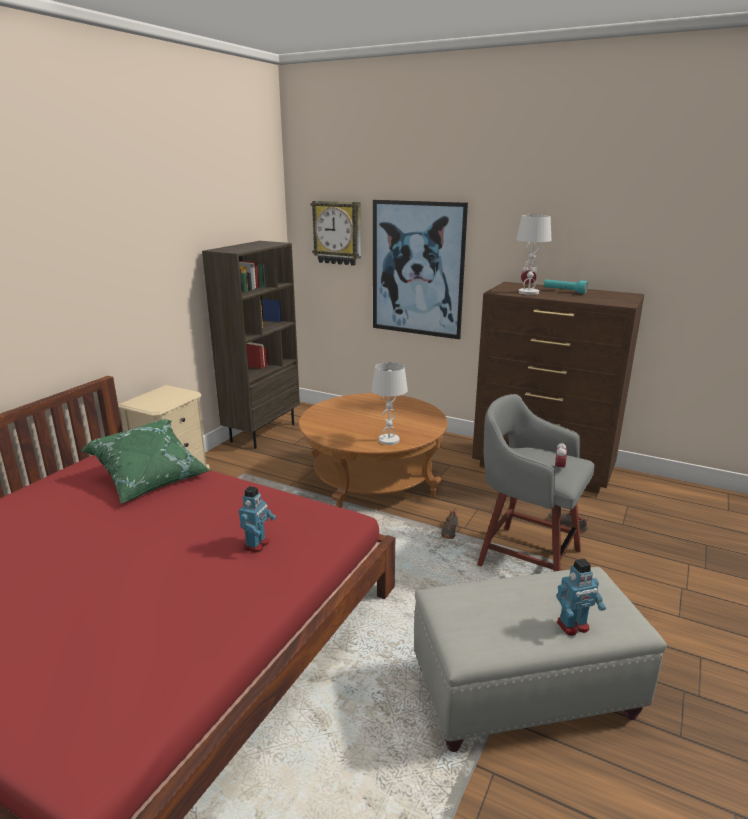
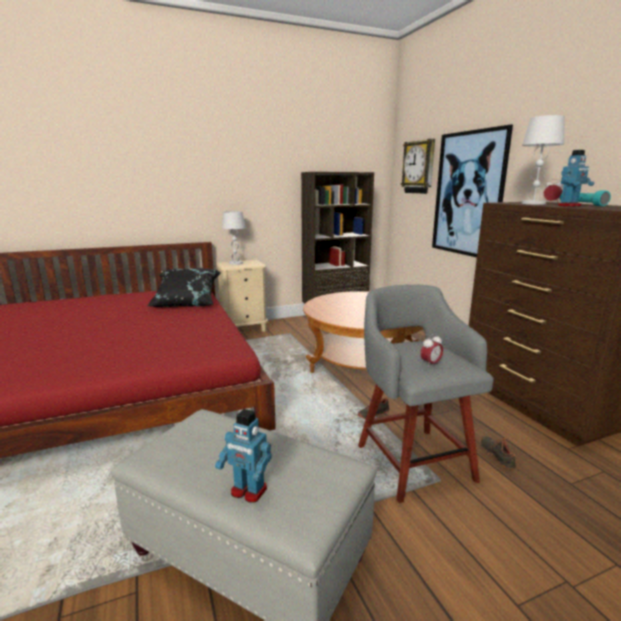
camera: 40 degrees right, 5 degrees down
green pillow [81,419,211,504] -> black pillow [147,268,221,307]
toy robot [239,486,276,553] -> toy robot moved to [558,150,594,207]
white table lamp [372,362,408,445] -> white table lamp moved to [222,211,246,265]

